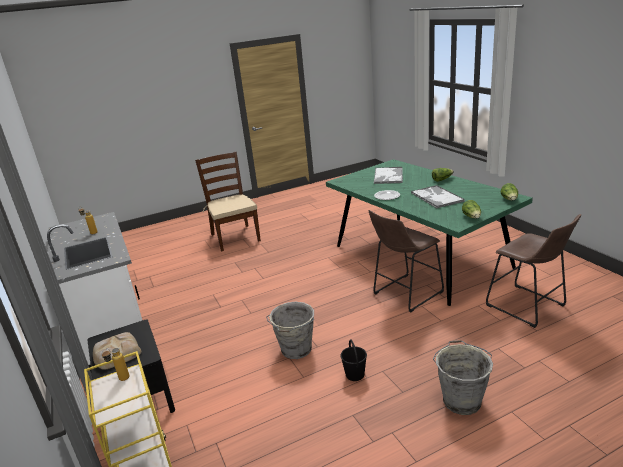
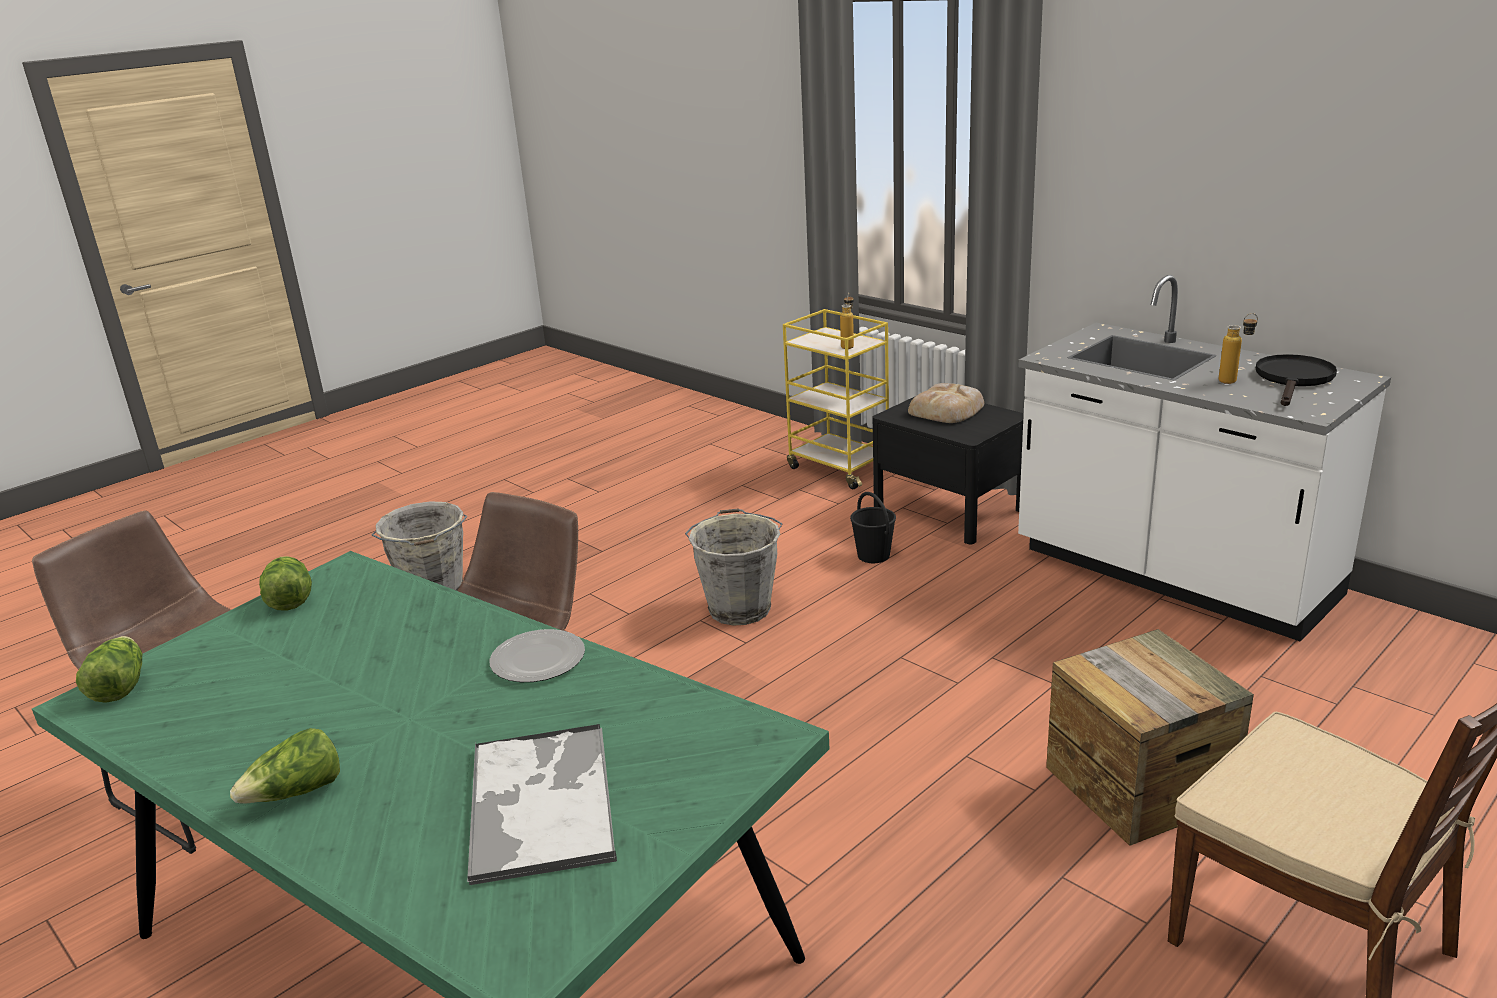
camera: 160 degrees right, 0 degrees up
black bucket [340,339,367,381] -> black bucket moved to [850,492,896,563]
tray [411,185,465,208] -> none
none -> crate [1046,629,1254,846]
none -> black frying pan [1256,354,1337,406]

